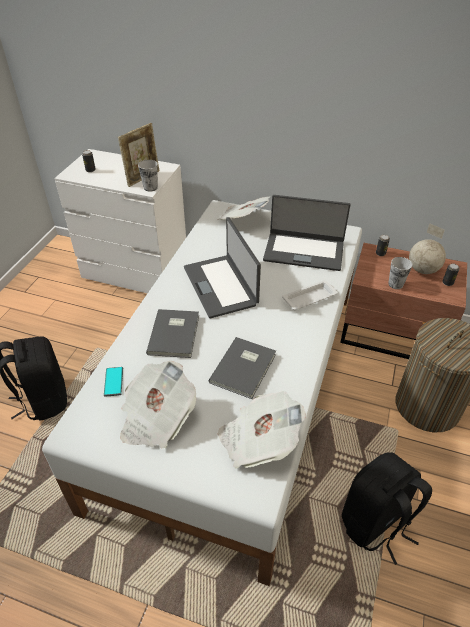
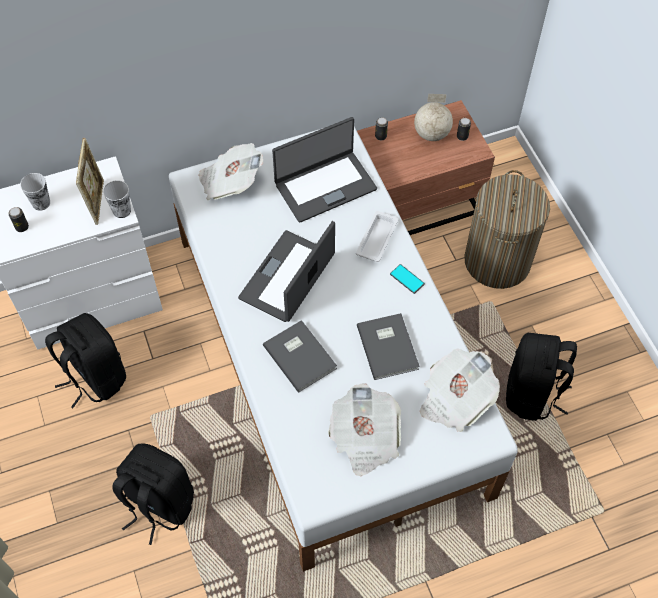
camera: 40 degrees left, 15 degrees up
phone [104,367,123,397] -> phone moved to [390,264,425,294]
laptop [184,217,261,318] -> laptop turned 90 degrees clockwise [238,221,335,322]
cup [388,257,412,289] -> cup moved to [20,173,50,211]
none -> black backpack [45,313,126,408]

